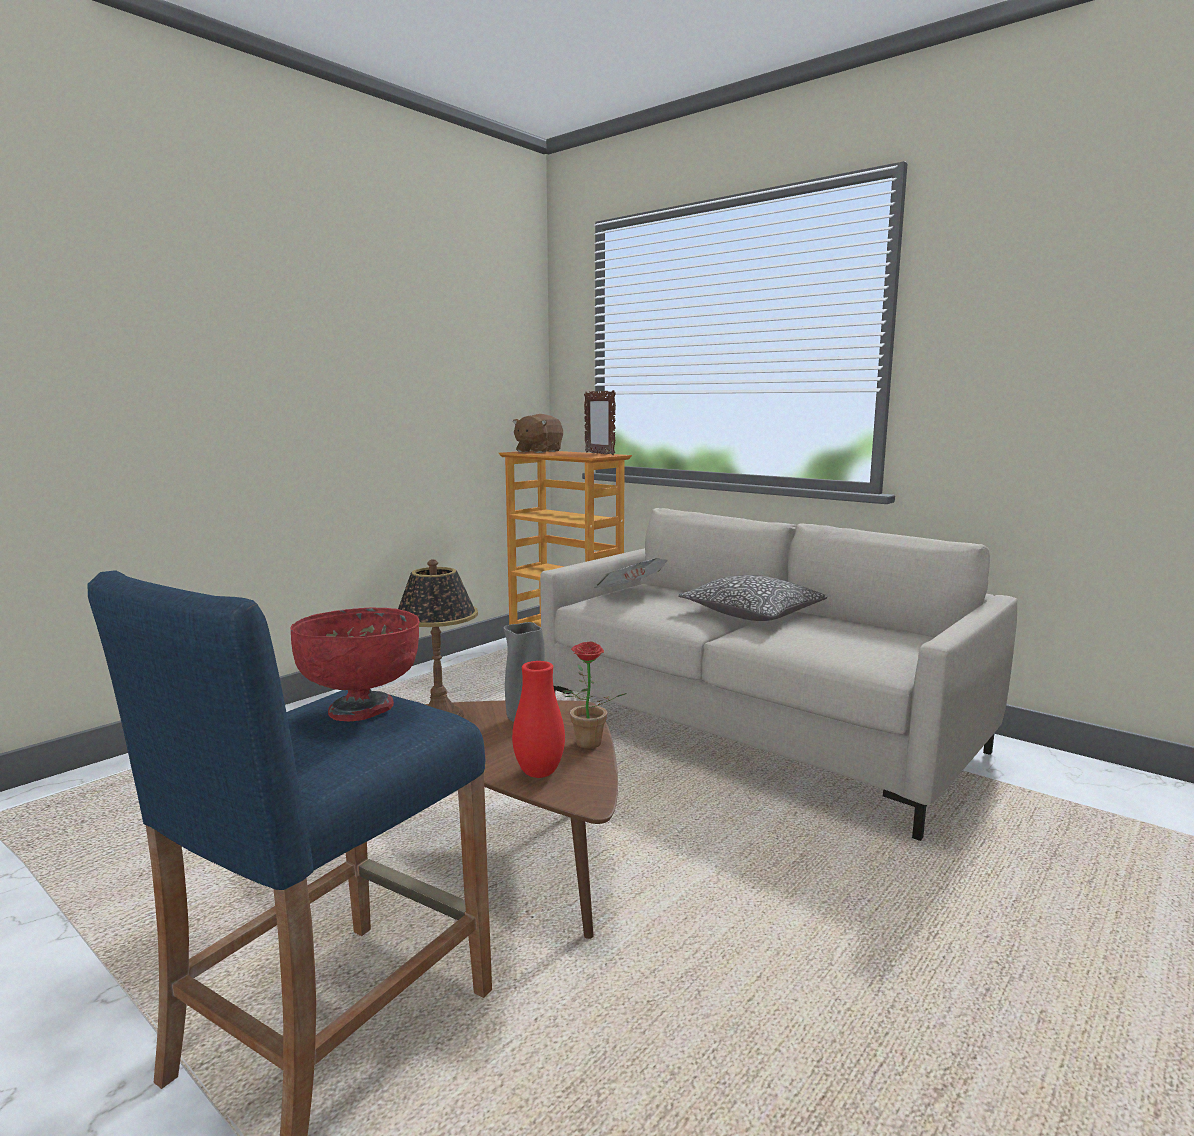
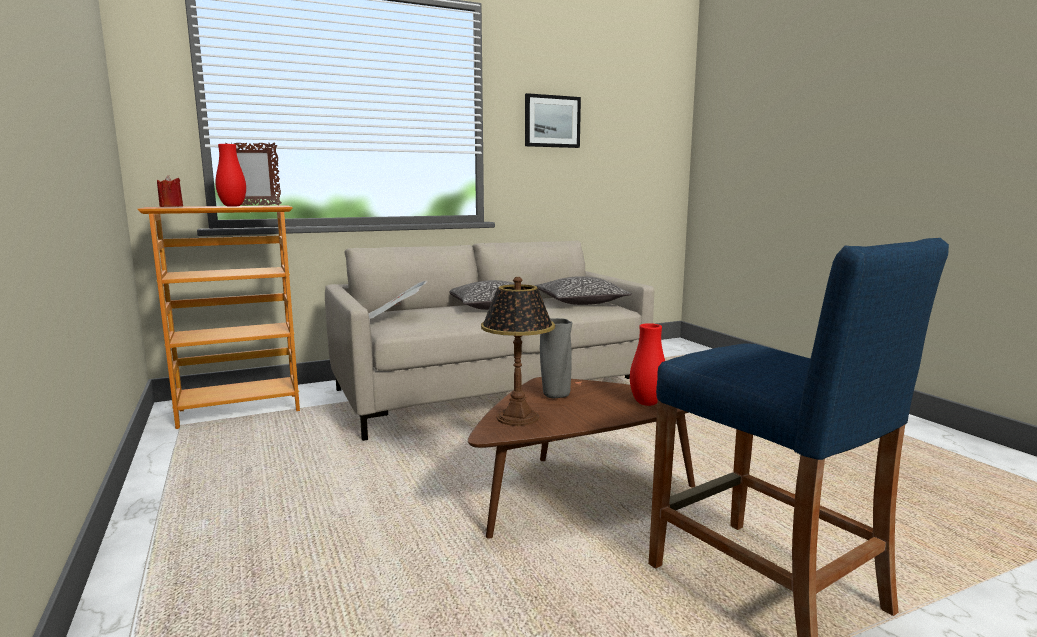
camera: 65 degrees left, 0 degrees up
red bowl [291,608,420,721] -> none
brown plush toy [513,414,563,453] -> red candle [157,175,183,207]
potted plant [562,641,627,749] -> none
none -> red vase [216,144,246,207]
none -> picture [525,93,581,148]
none -> pillow [534,276,632,305]

